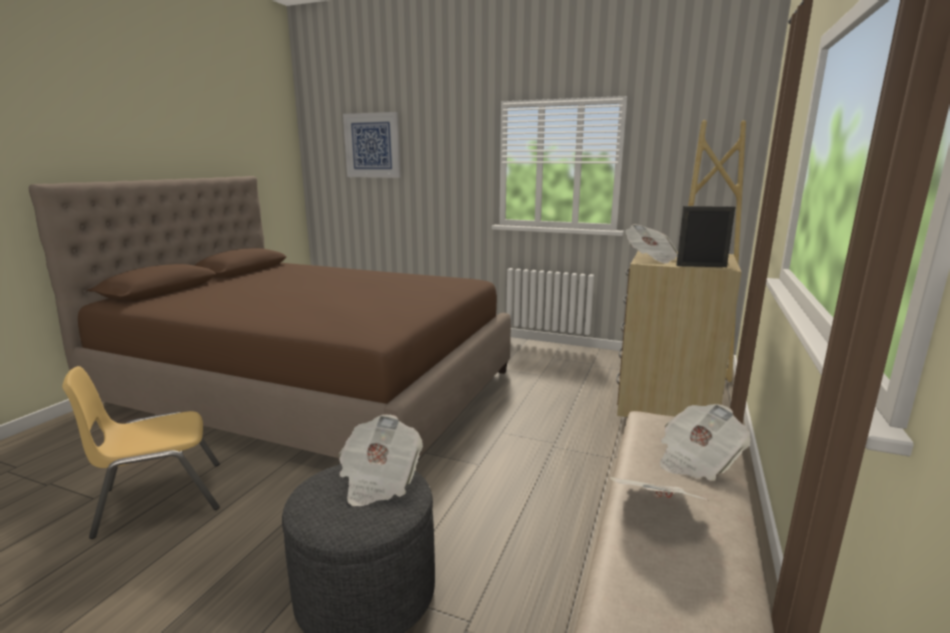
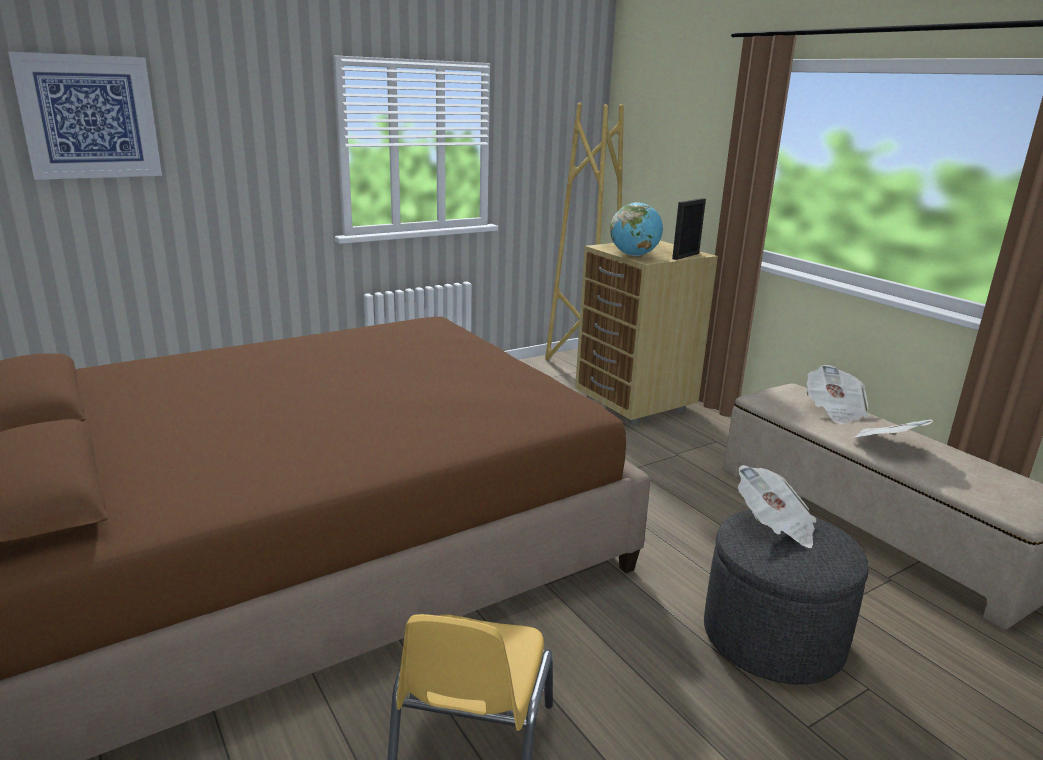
camera: 55 degrees left, 5 degrees up
newspaper [625,224,678,263] -> globe [610,202,663,256]

